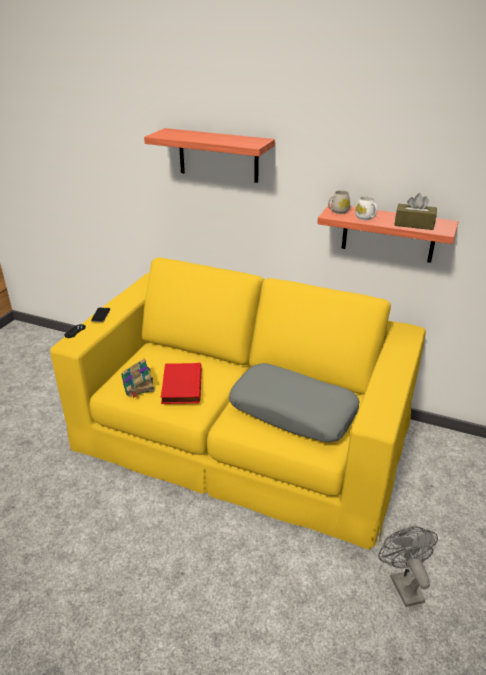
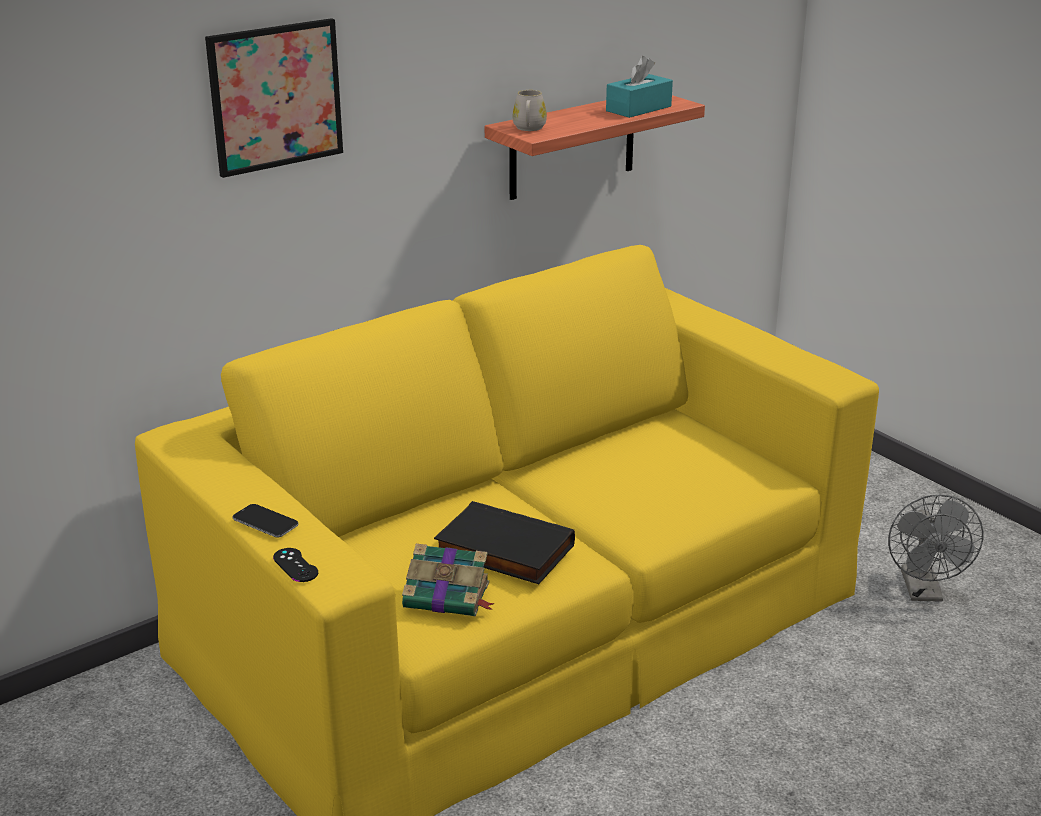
camera: 60 degrees left, 5 degrees down
shelf [144,128,275,183] -> picture [205,18,343,178]
red book [161,363,202,404] -> black book [434,501,575,584]
grey pillow [229,363,360,442] -> none
white mug [355,196,377,220] -> none
grey fan [378,526,438,607] -> grey fan turned 105 degrees counterclockwise [888,494,983,602]
brown tissue box [394,193,437,230] -> turquoise tissue box [606,56,673,118]

